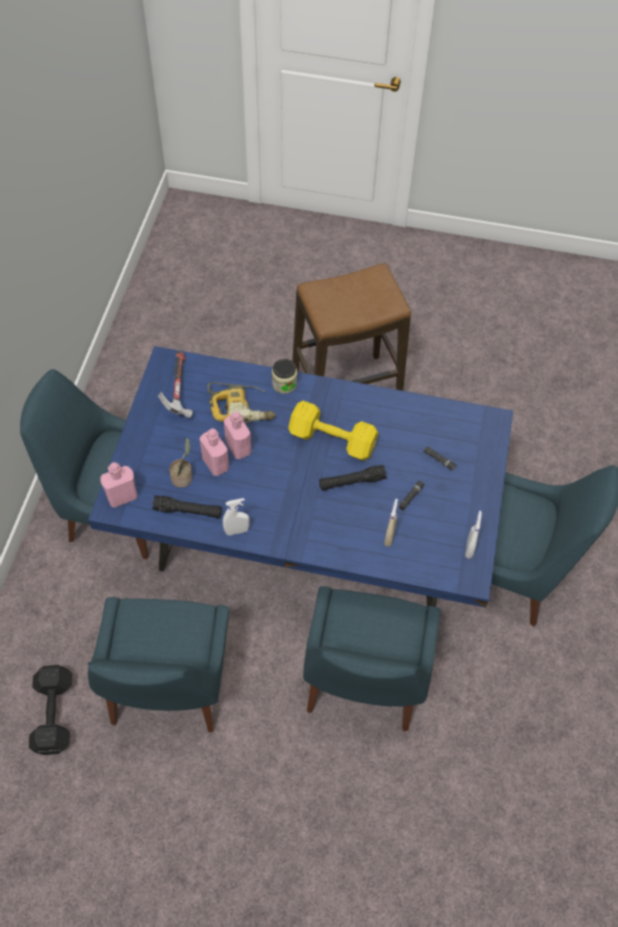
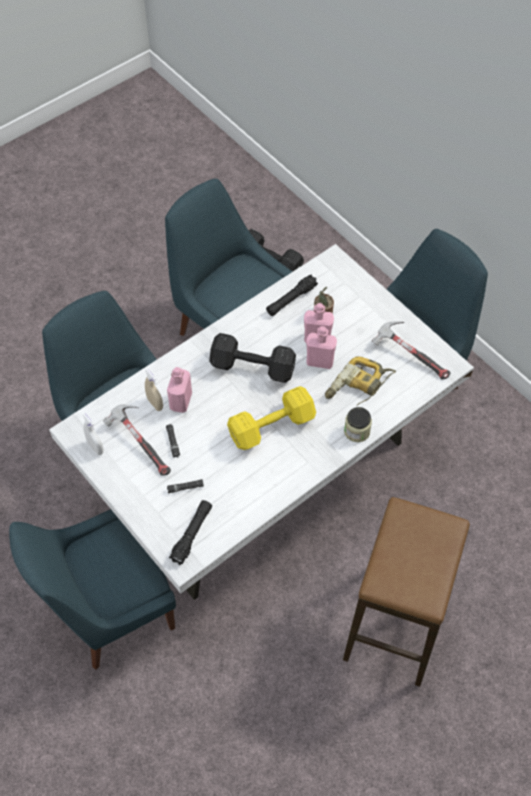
camera: 130 degrees right, 0 degrees up
blue dining table [88,346,513,608] -> white dining table [49,244,474,600]
pink bottle [100,462,137,508] -> pink bottle moved to [167,367,192,413]
white spray bottle [223,498,250,536] -> none
black flashlight [319,465,387,491] -> black flashlight moved to [169,500,212,565]
none -> hammer [103,405,171,476]
none -> black dumbbell [209,333,296,383]

